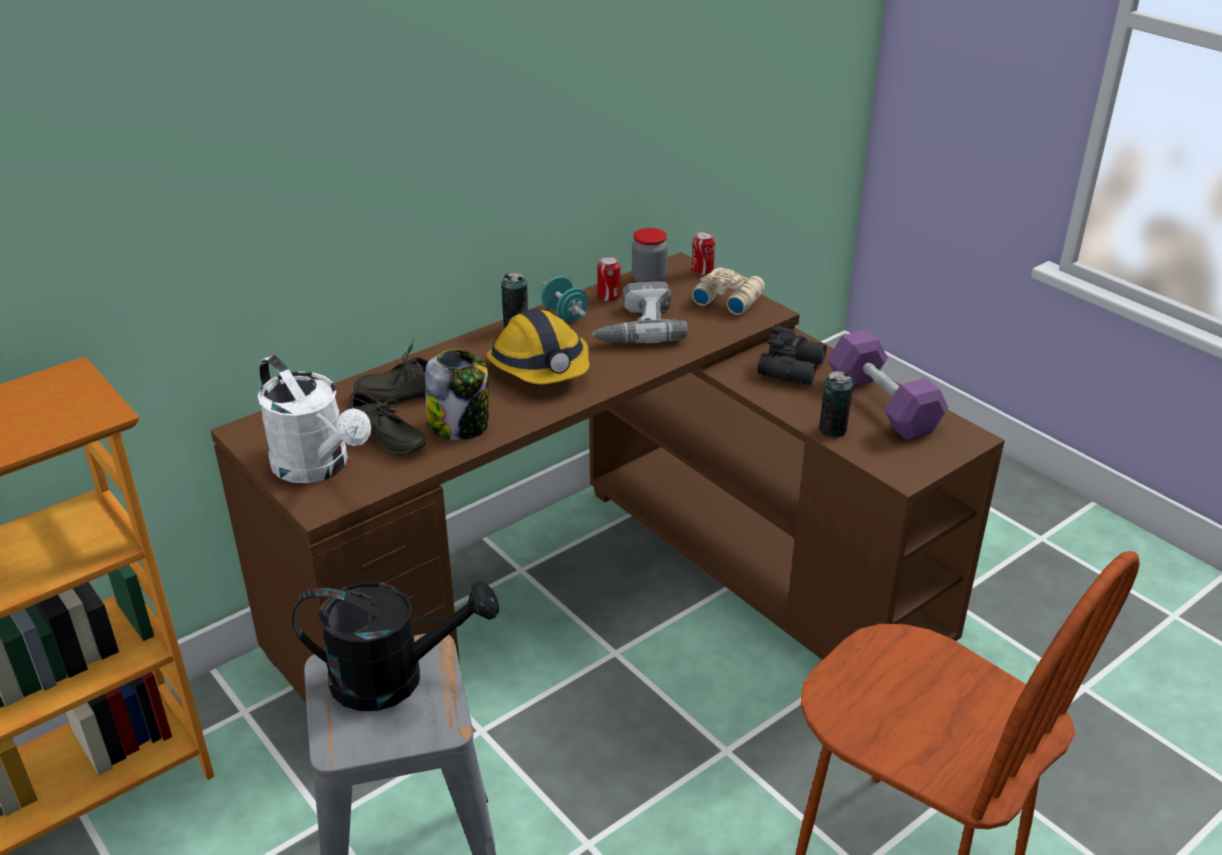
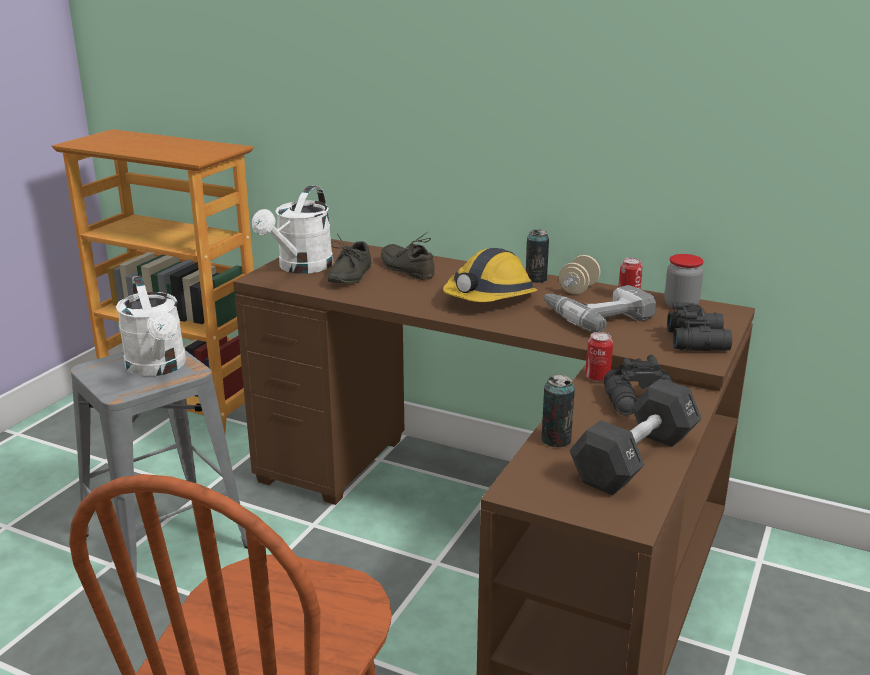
camera: 65 degrees right, 10 degrees down
black watering can [292,581,499,711] -> white watering can [116,276,186,376]
jar [425,349,489,440] -> none
turquoise dumbbell [541,276,589,322] -> beige dumbbell [559,255,600,294]
can [692,231,715,276] -> can moved to [585,332,613,382]
beige binoculars [692,268,765,315] -> black binoculars [667,302,732,351]
purple dumbbell [827,329,948,440] -> black dumbbell [570,379,702,496]

